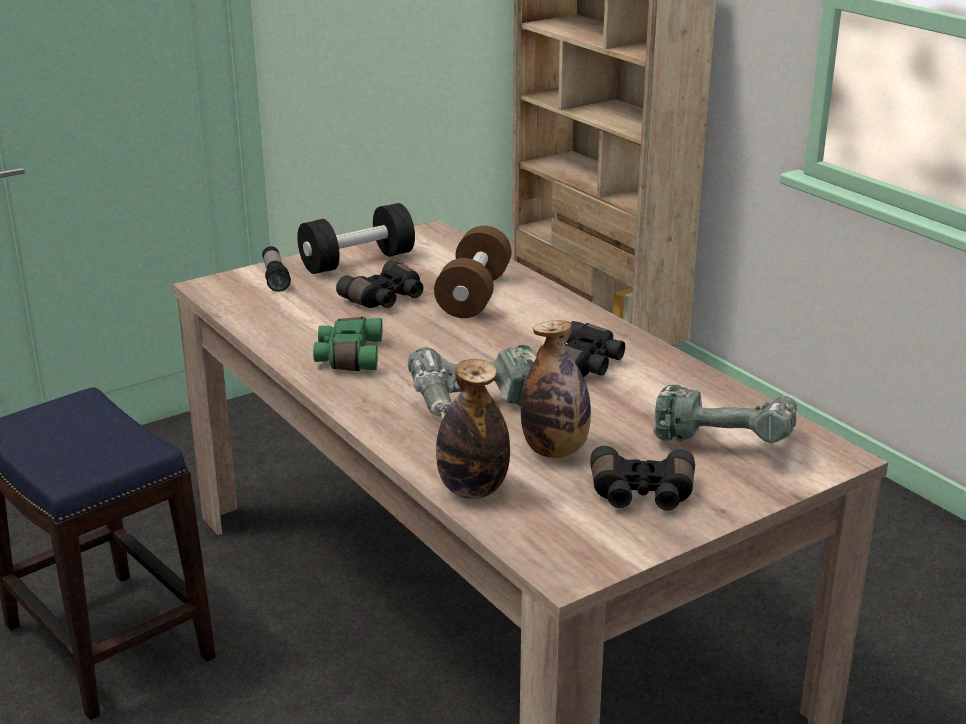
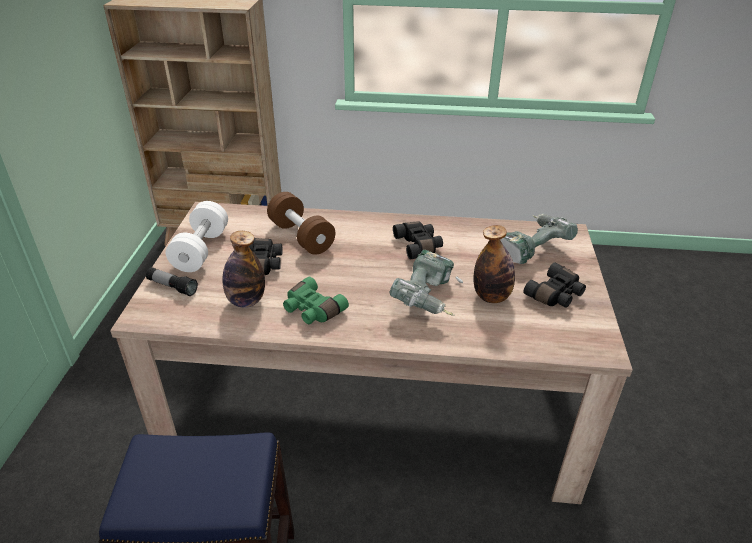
camera: 50 degrees left, 10 degrees up
black dumbbell [297,203,415,274] -> white dumbbell [166,201,228,272]
bottle [436,359,510,499] -> bottle moved to [222,231,265,308]

